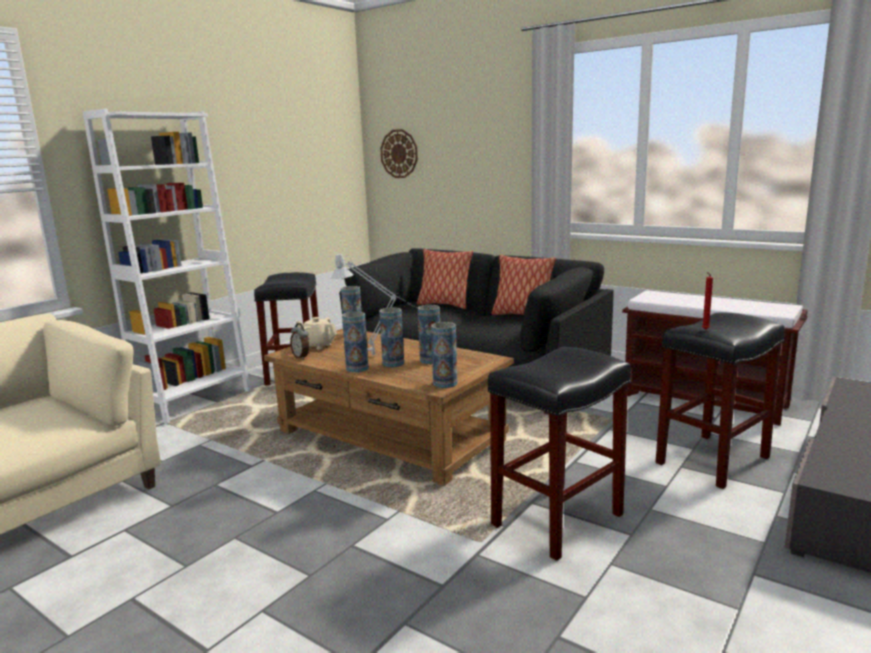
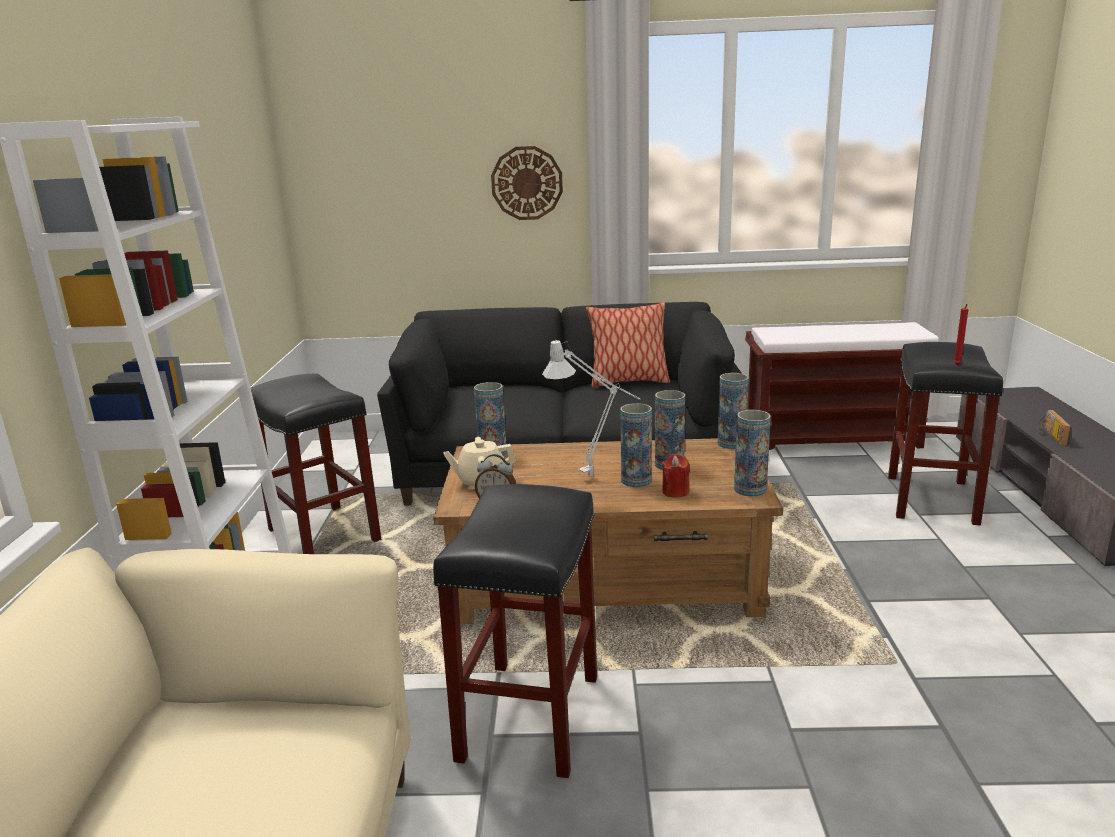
camera: 35 degrees left, 5 degrees up
vase [342,312,369,373] -> vase moved to [718,373,749,449]
wall clock [380,129,418,178] -> wall clock moved to [491,146,563,220]
pillow [417,249,473,309] -> none
black stool [488,347,631,561] -> black stool moved to [433,484,597,778]
none -> red candle [662,454,690,498]
none -> radio [1037,410,1072,446]

